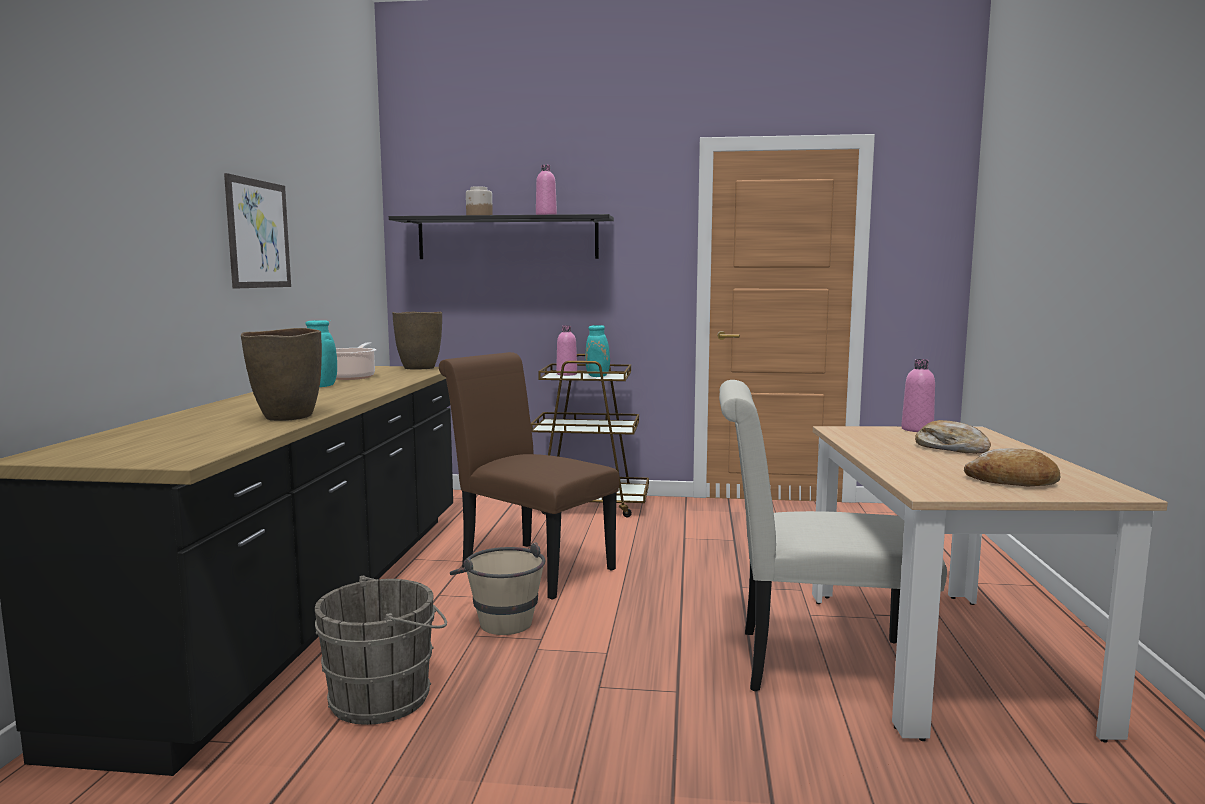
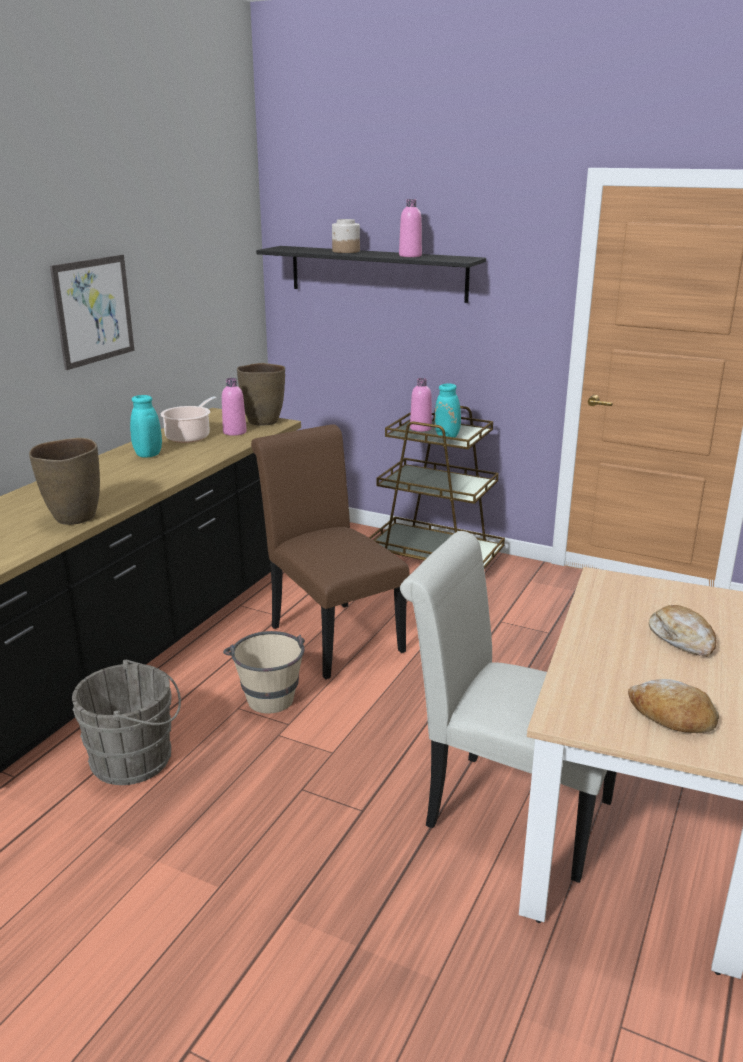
camera: 20 degrees right, 15 degrees up
pink bottle [901,359,935,432] -> pink bottle moved to [222,378,247,436]

